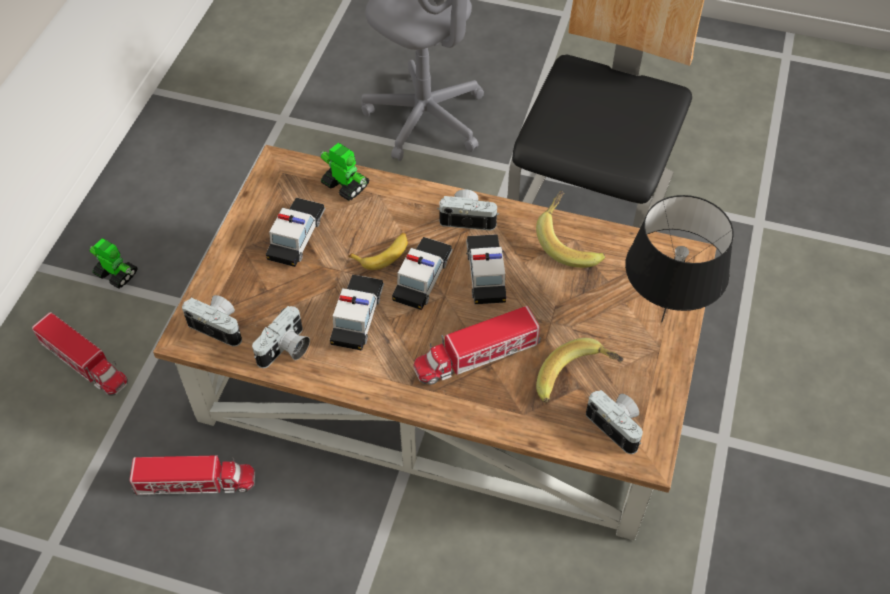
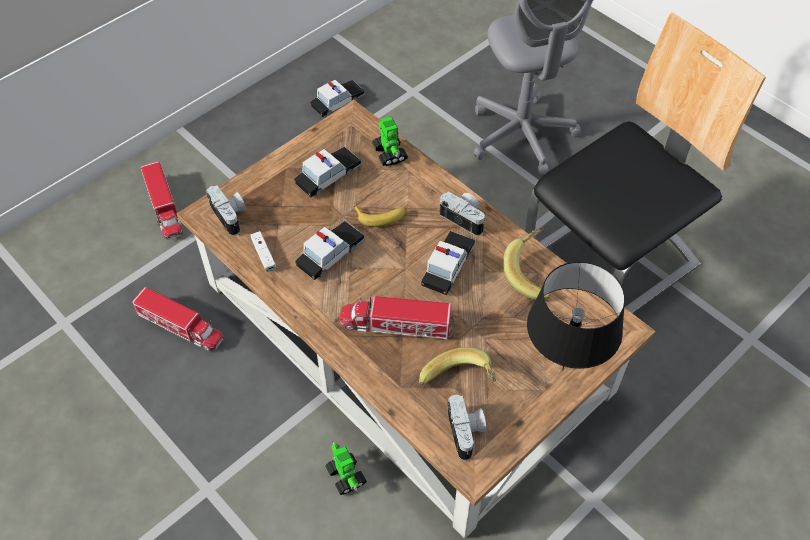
camera: 30 degrees right, 0 degrees up
toy robot [89,238,138,289] -> toy robot moved to [325,441,367,495]
camera [252,306,310,368] -> white game controller [250,231,276,272]
toy car [392,237,453,310] -> toy car moved to [310,80,365,117]

